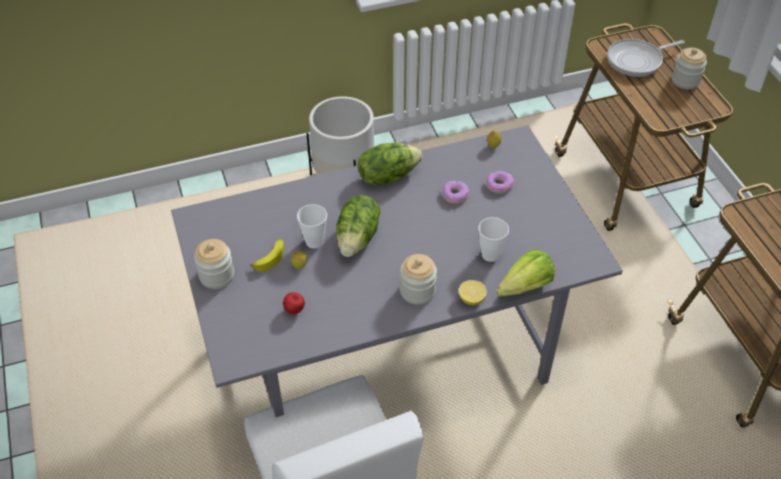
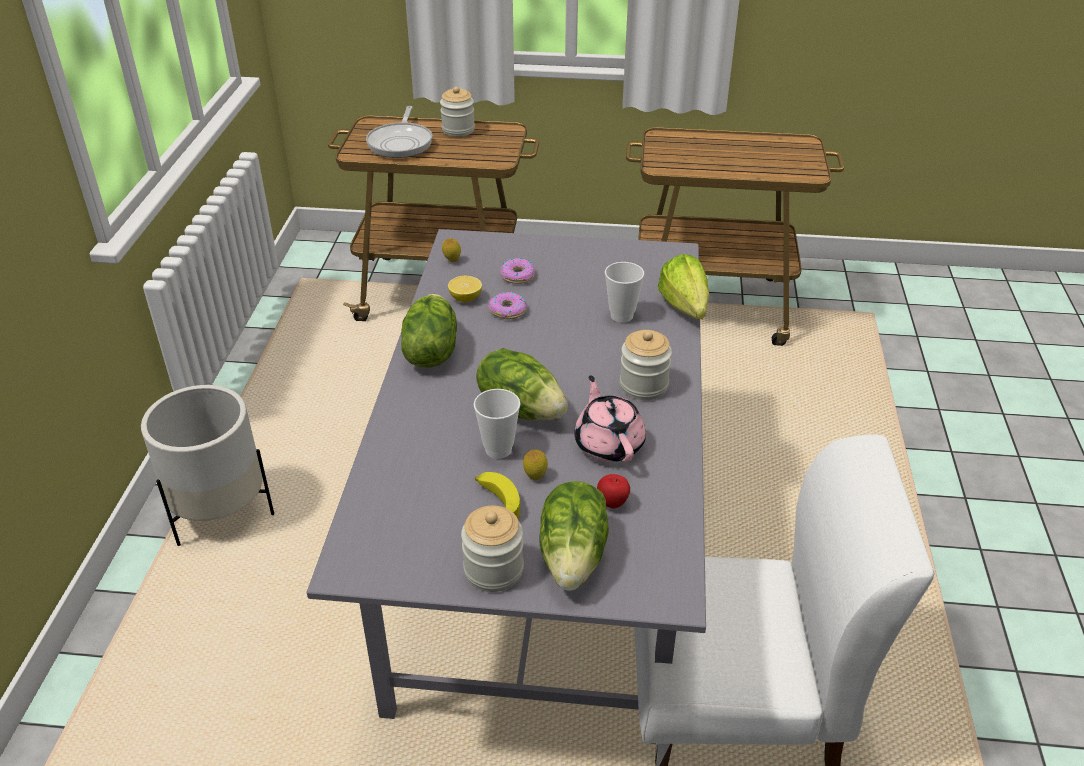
camera: 65 degrees left, 10 degrees down
lemon [459,280,487,305] -> lemon moved to [448,276,482,302]
none -> lettuce [539,481,609,591]
none -> pink teapot [574,375,646,462]

